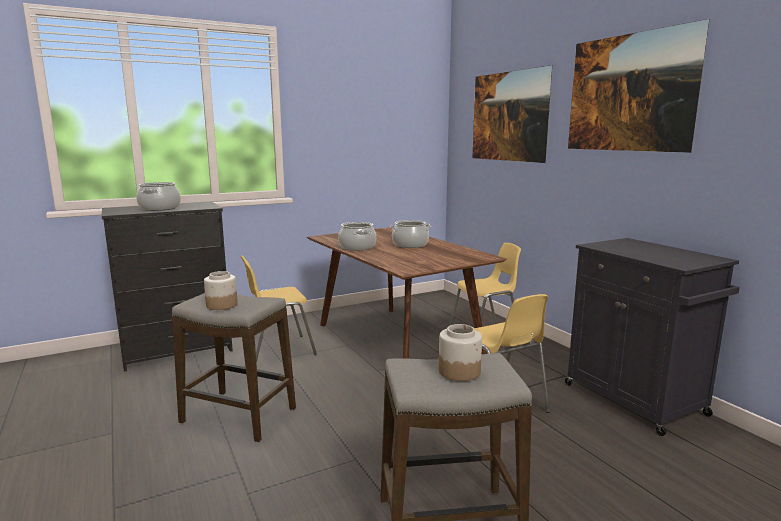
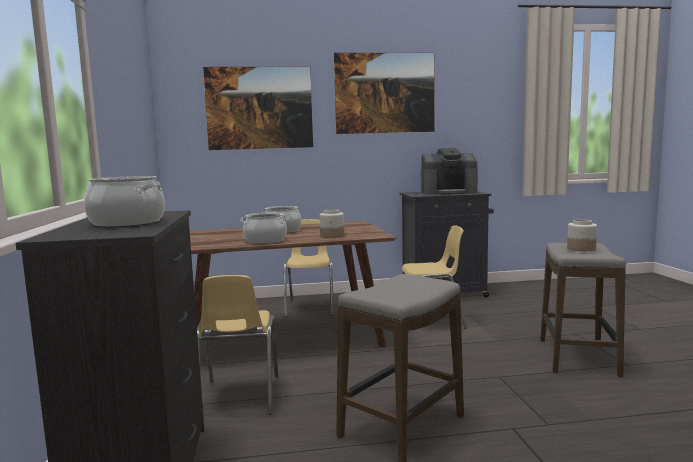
camera: 70 degrees left, 5 degrees down
jar [204,271,238,310] -> jar moved to [319,209,344,238]
none -> coffee machine [421,148,478,195]

